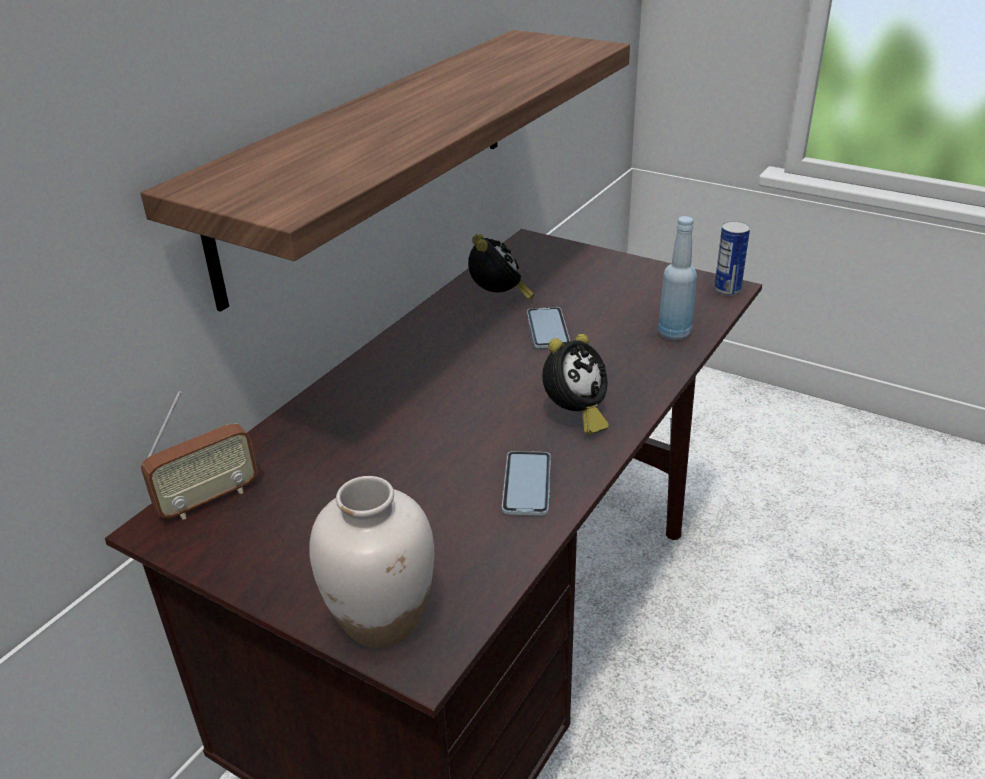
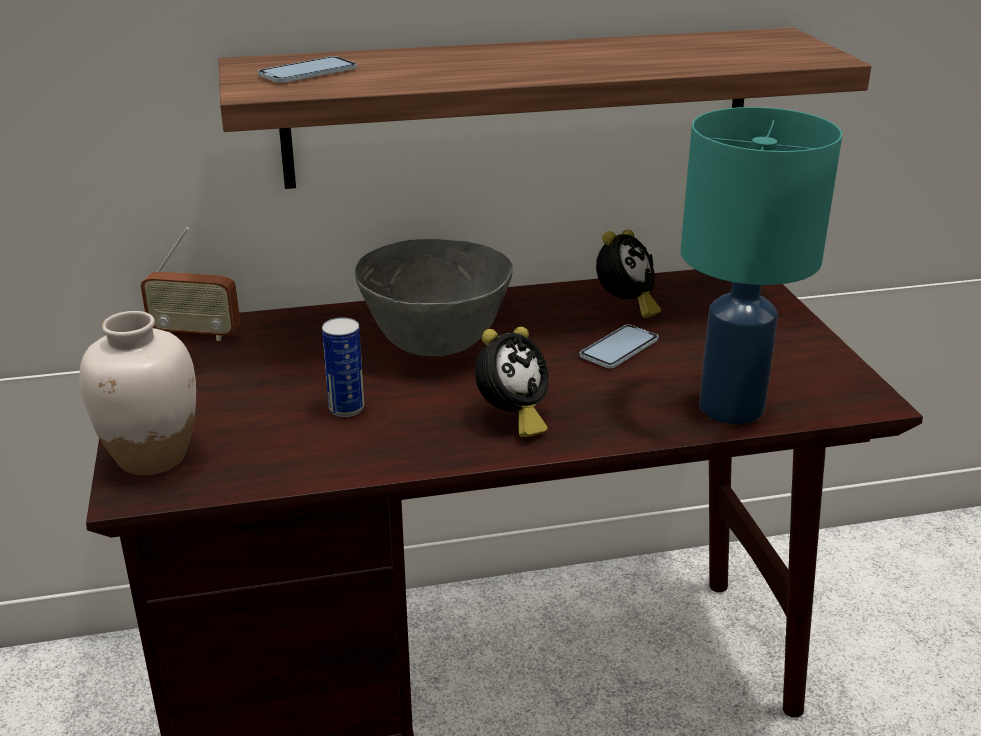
camera: 45 degrees right, 5 degrees down
phone [502,451,551,516] -> phone moved to [258,56,357,83]
alarm clock [542,334,609,434] -> alarm clock turned 45 degrees counterclockwise [475,327,549,437]
blue bottle [658,216,697,340] -> turquoise table lamp [681,107,842,424]
can [714,221,750,296] -> can moved to [322,318,365,417]
none -> grey bowl [355,239,513,356]

